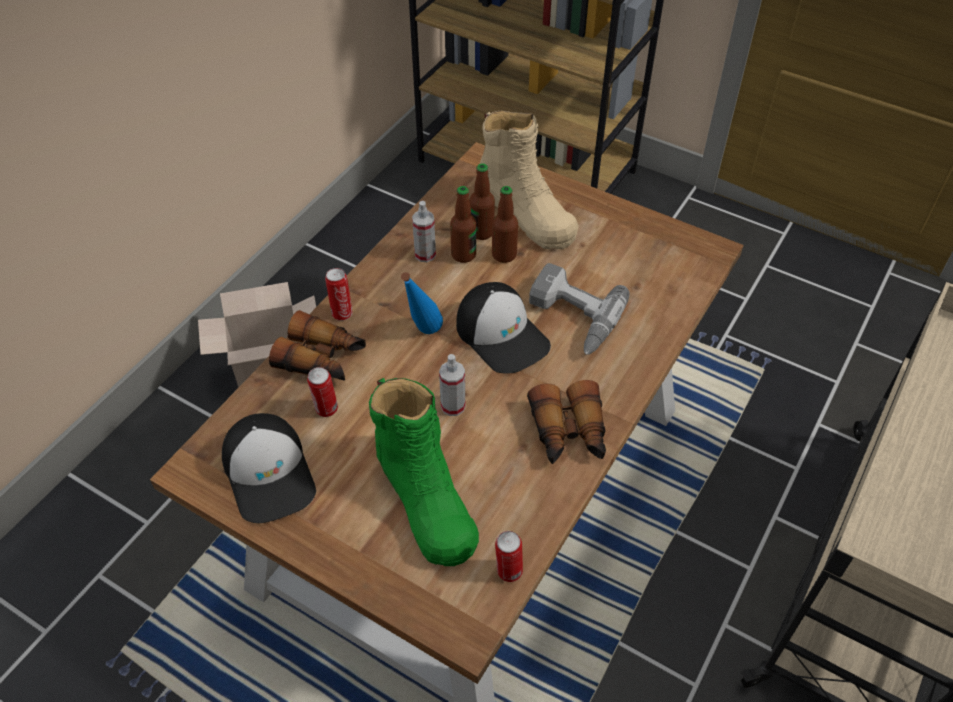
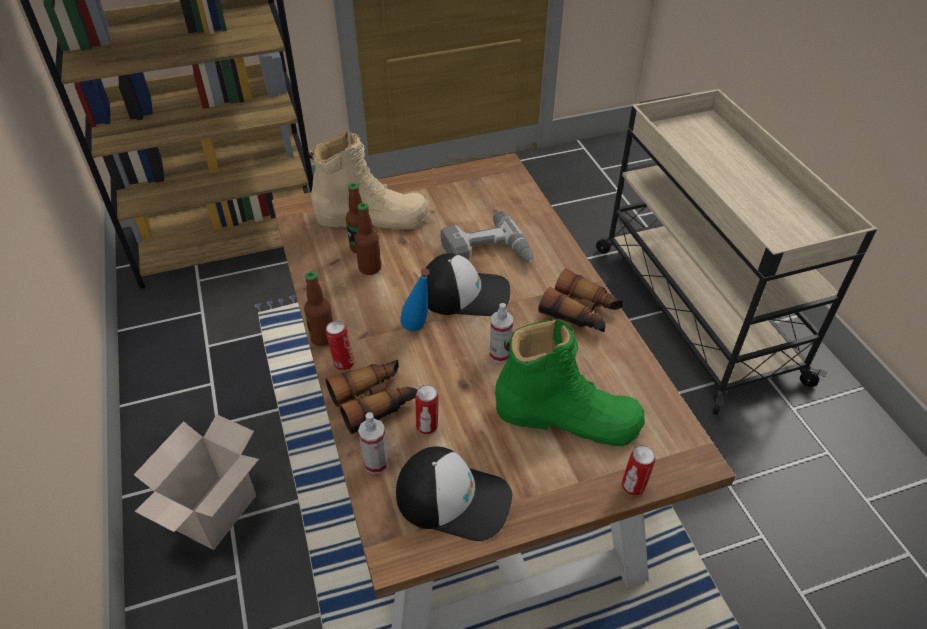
camera: 50 degrees left, 5 degrees down
spray bottle [412,201,436,262] -> spray bottle moved to [358,412,389,474]
bottle [492,186,518,263] -> bottle moved to [304,271,333,346]
can [495,531,523,582] -> can moved to [622,445,655,495]

